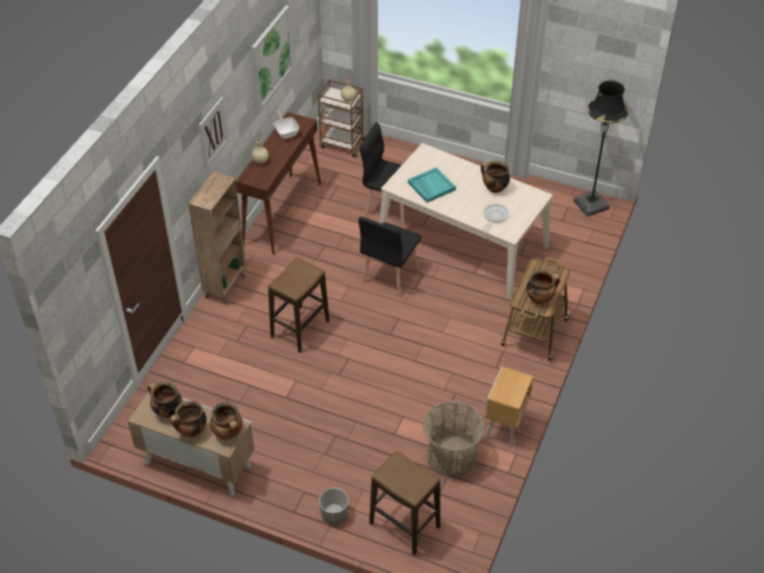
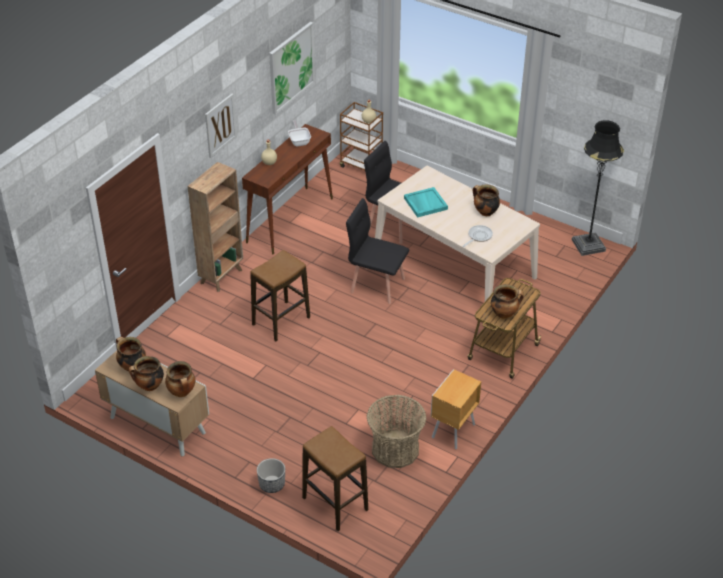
camera: 10 degrees right, 5 degrees down
black chair [358,217,422,297] -> black chair turned 75 degrees clockwise [346,198,409,304]

